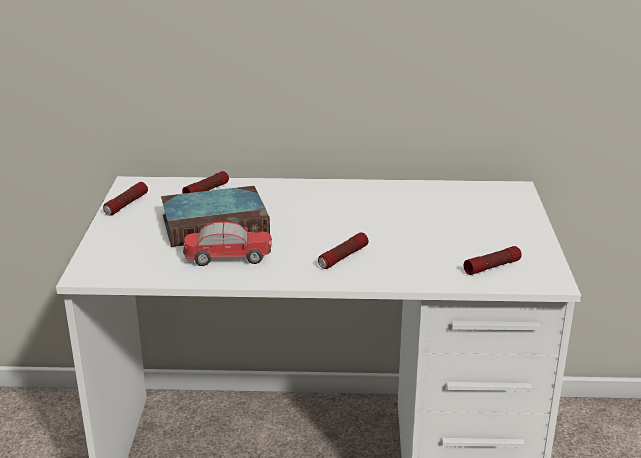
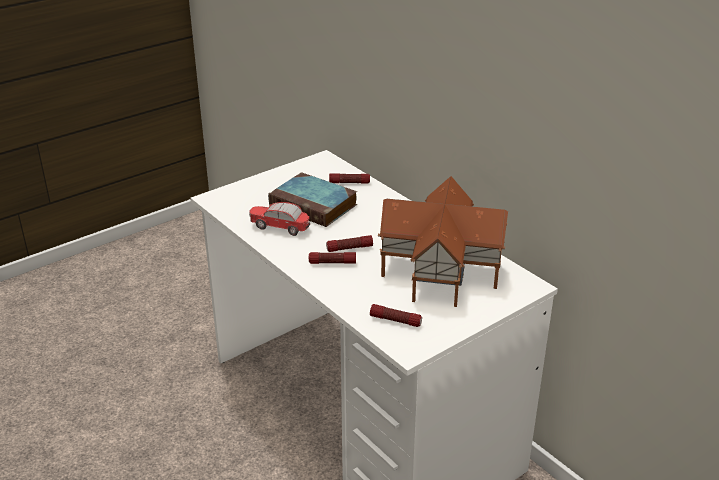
camera: 50 degrees right, 5 degrees up
flashlight [103,182,148,216] -> flashlight moved to [326,235,373,252]
toy car [183,222,272,266] -> toy car turned 150 degrees clockwise [249,202,310,236]
none -> toy house [378,176,508,307]

